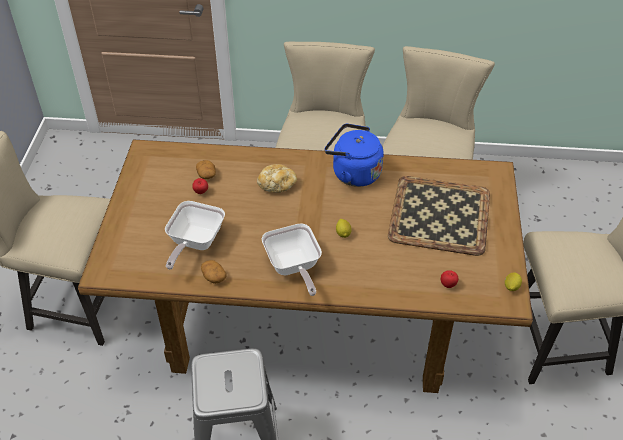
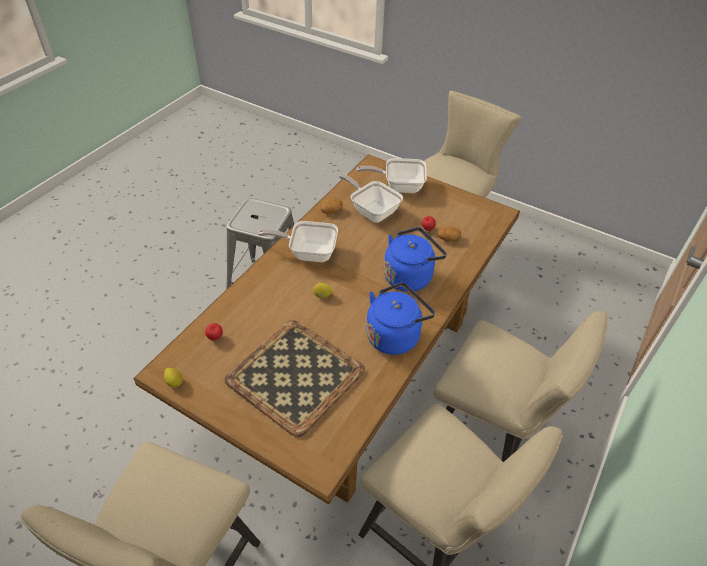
camera: 115 degrees right, 0 degrees up
bread [257,164,297,193] -> blue kettle [384,227,447,292]
none -> frying pan [356,158,427,193]

